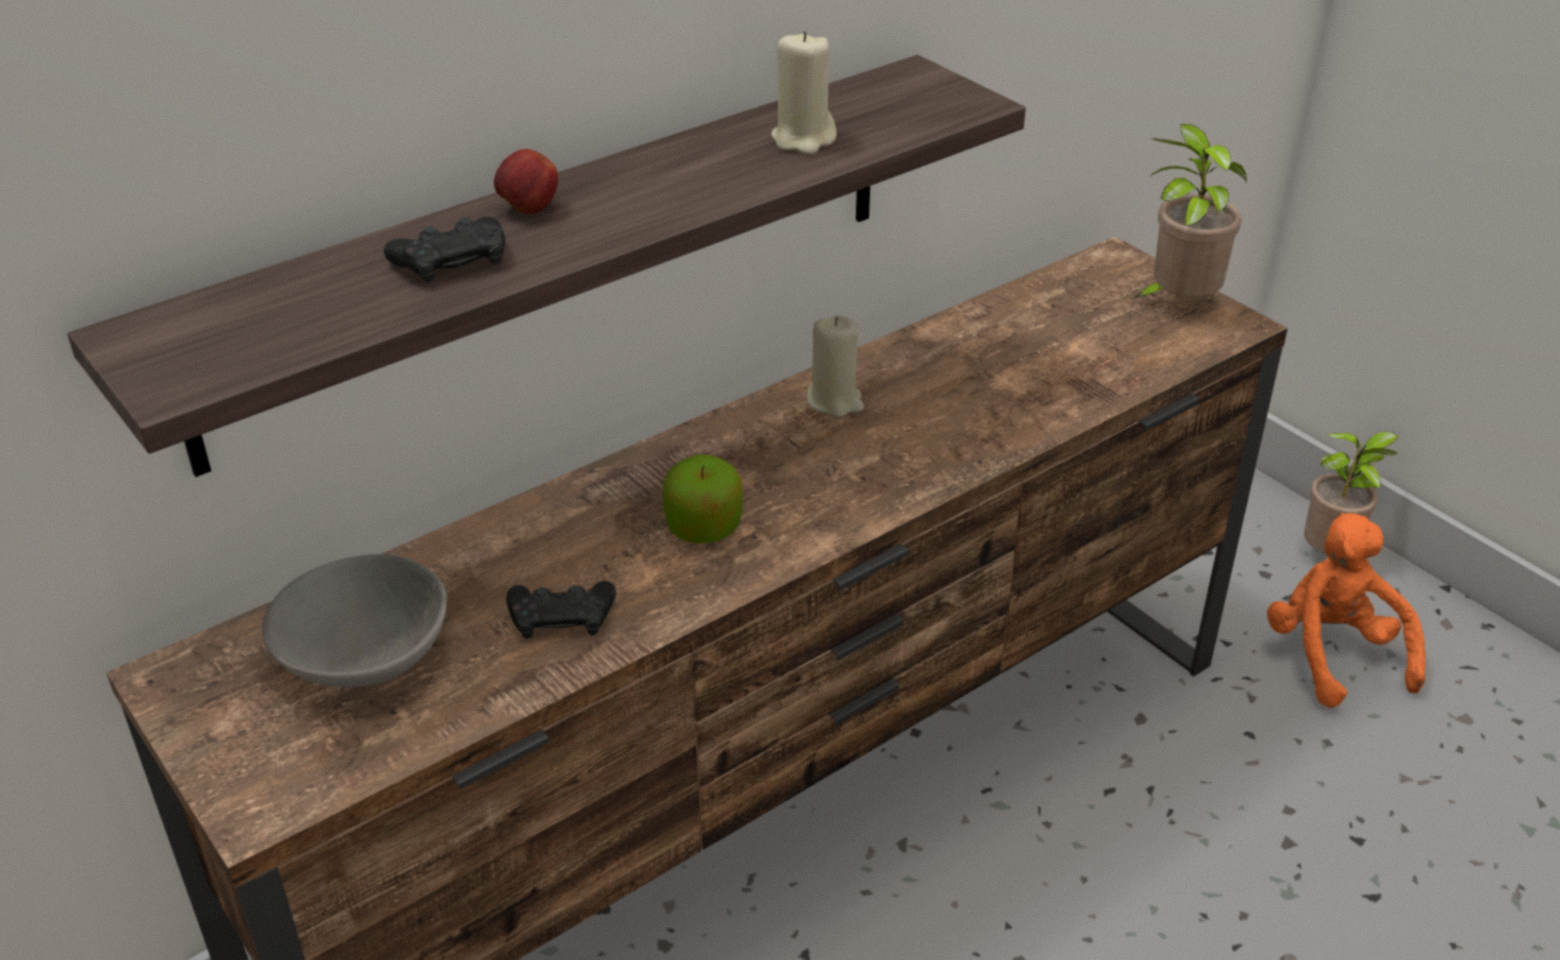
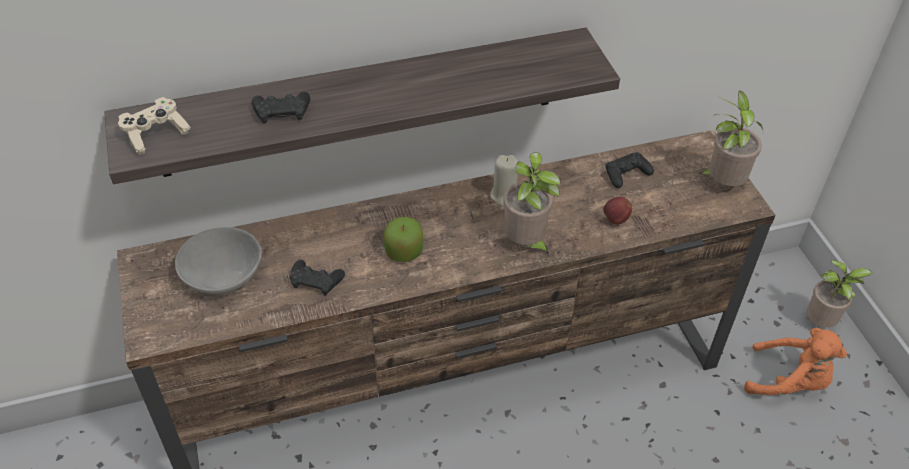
camera: 20 degrees right, 10 degrees up
apple [494,149,558,214] -> apple moved to [603,197,632,225]
beige candle [771,31,837,155] -> none
orange plush toy [1267,513,1426,708] -> orange plush toy turned 105 degrees clockwise [744,328,847,395]
none -> beige game controller [118,97,191,155]
none -> potted plant [503,152,560,257]
none -> black game controller [606,152,654,188]

